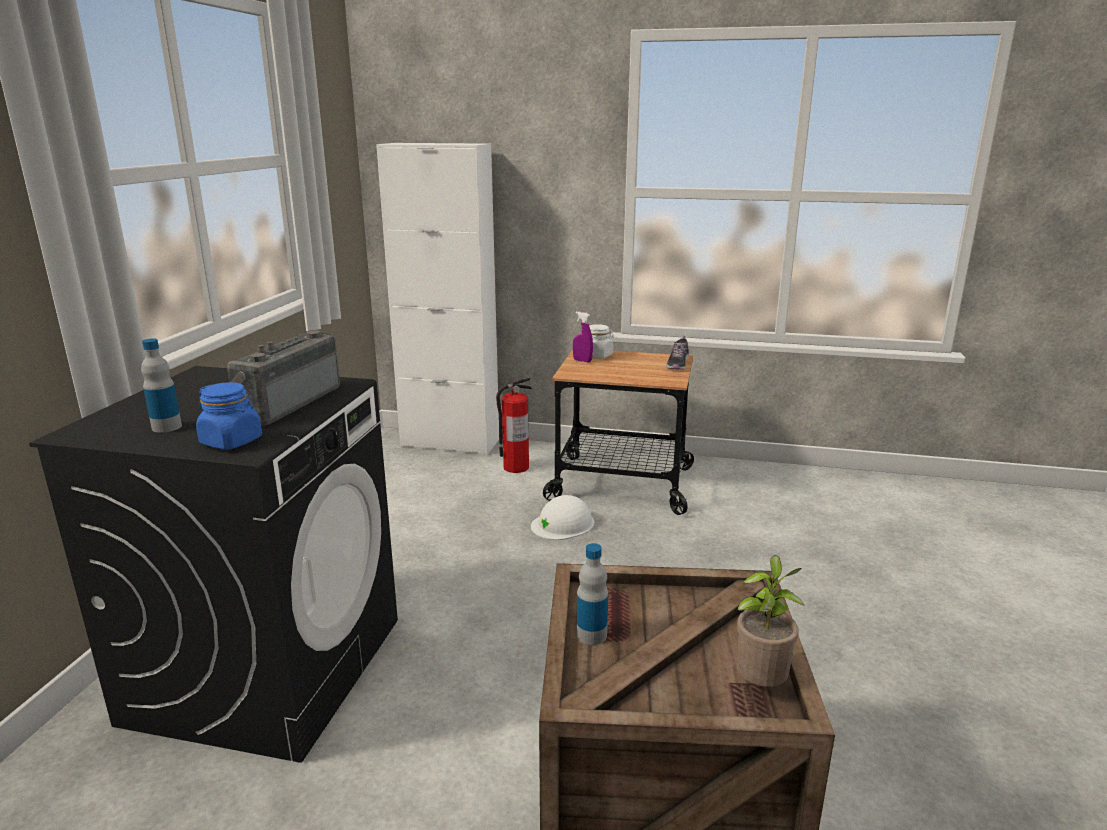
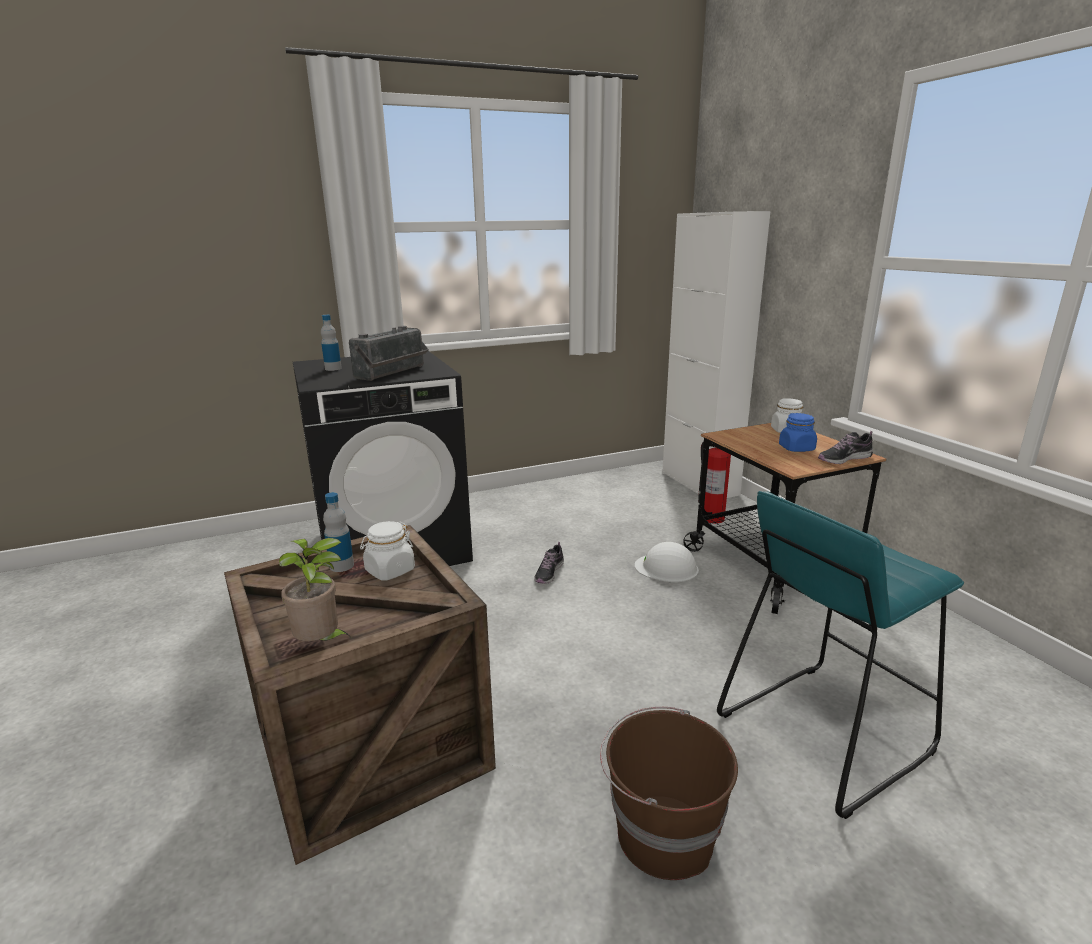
camera: 55 degrees right, 0 degrees up
blue jar [196,382,262,450] -> blue jar moved to [779,413,817,452]
radio [227,330,340,425] -> radio turned 135 degrees clockwise [349,326,429,381]
purple spray bottle [573,312,593,362] -> none
none -> white jar [360,521,415,581]
none -> shoe [534,542,564,583]
none -> brown bucket [600,707,738,880]
none -> turquoise stool [717,491,964,819]

